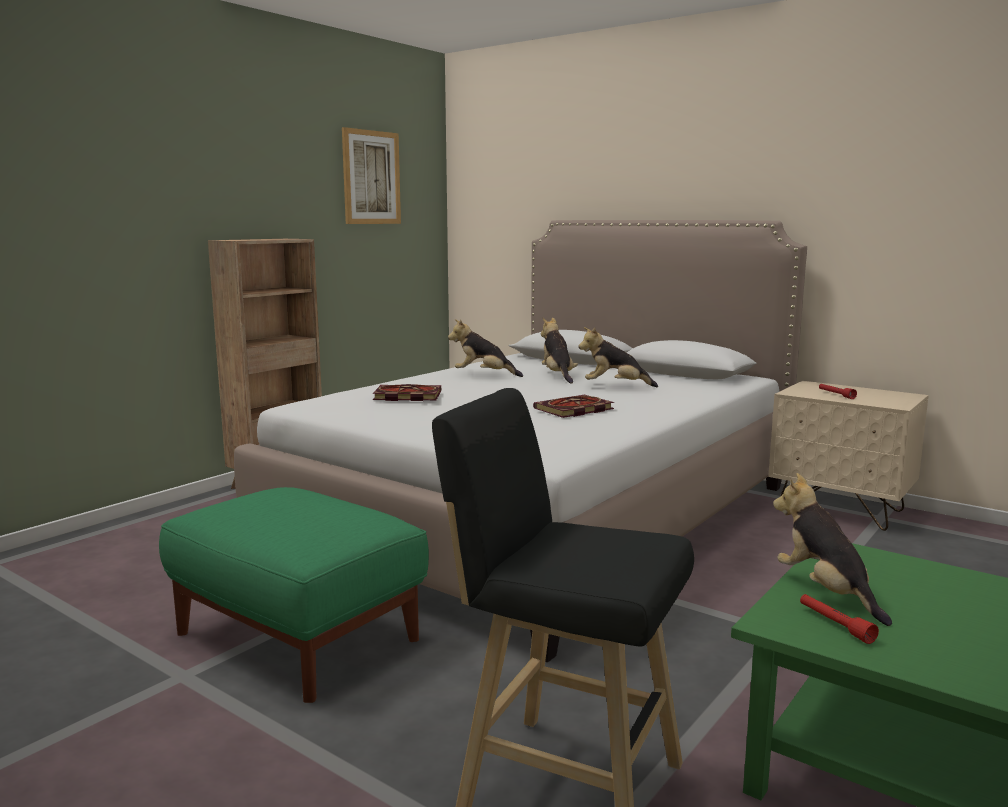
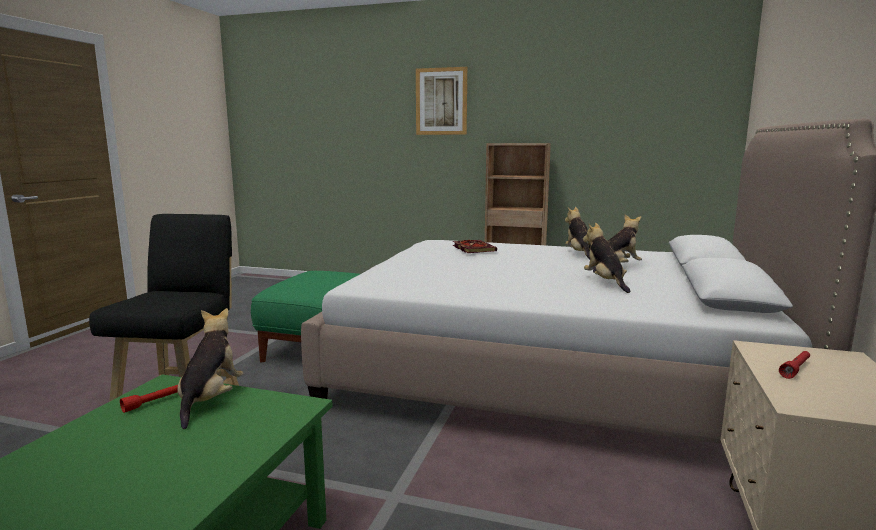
camera: 70 degrees right, 0 degrees up
picture [342,127,401,224] -> picture moved to [416,67,467,135]
book [533,395,614,418] -> none
plush toy [773,473,892,626] -> plush toy turned 45 degrees counterclockwise [177,308,244,429]

